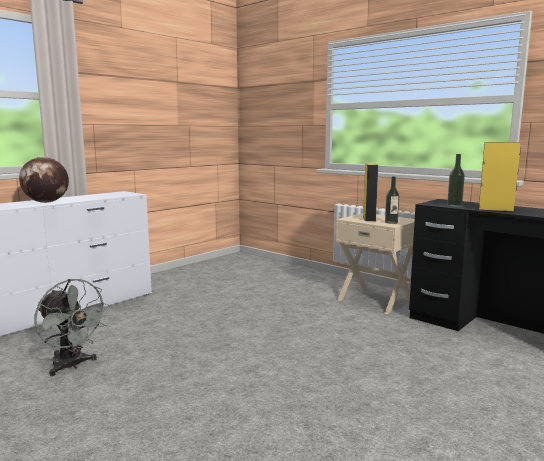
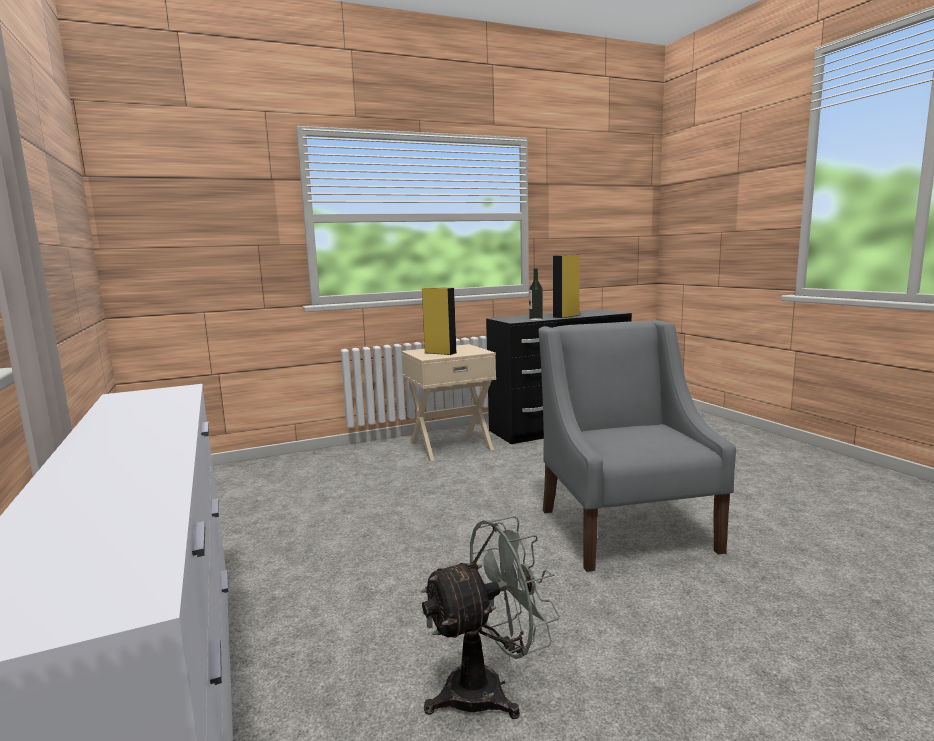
camera: 65 degrees left, 0 degrees up
globe [19,157,69,203] -> none
bottle [385,176,399,224] -> none
none -> grey armchair [538,320,736,572]

